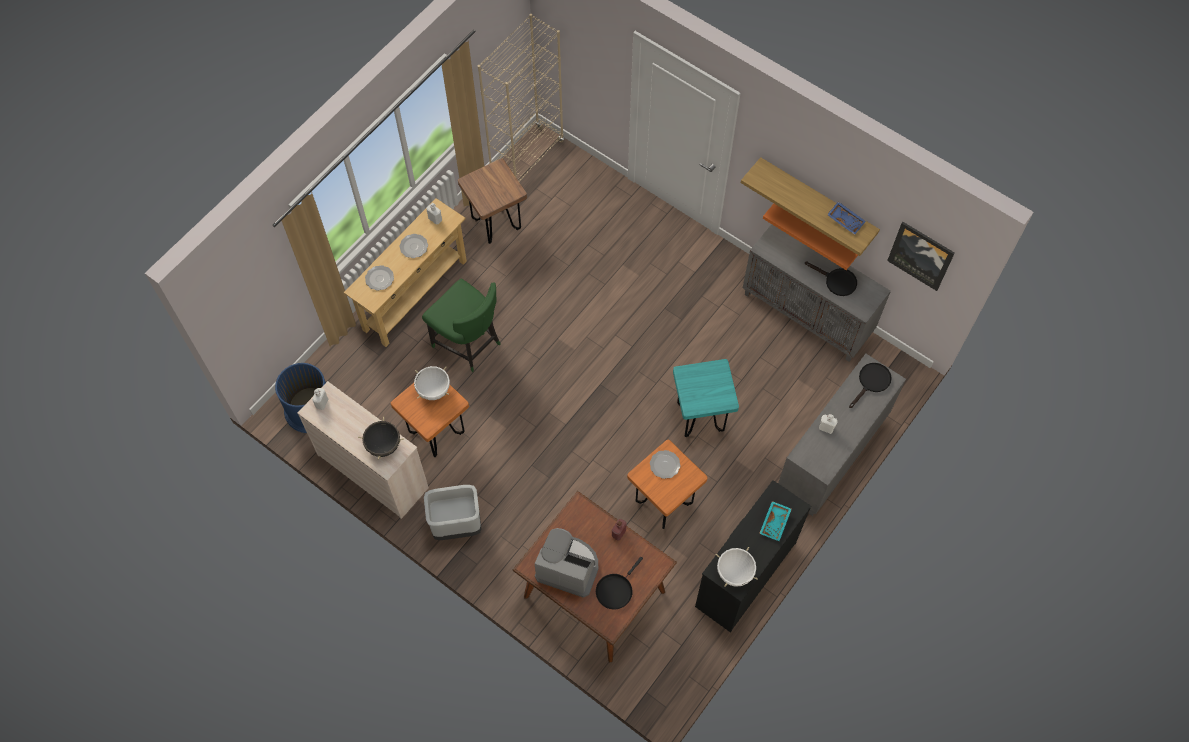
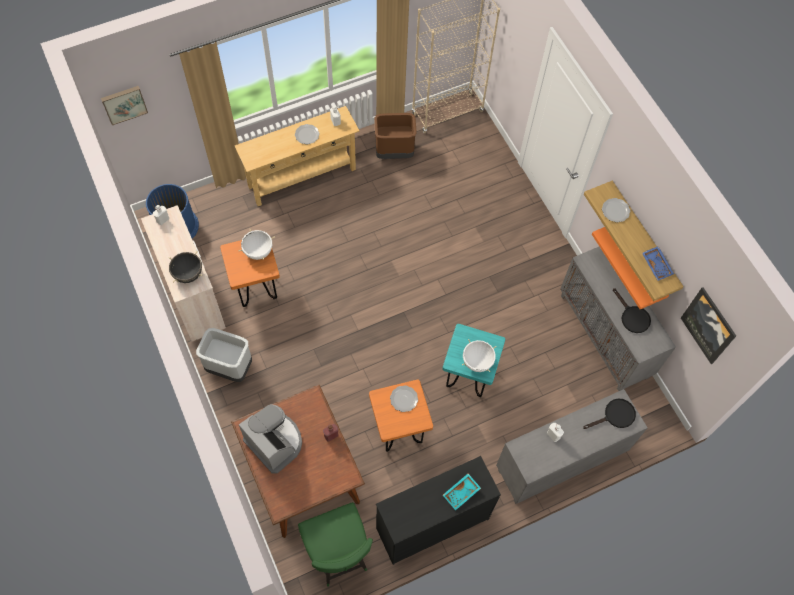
camera: 25 degrees right, 0 degrees up
plate [365,265,394,291] -> plate moved to [602,198,630,222]
green chair [422,279,501,372] -> green chair moved to [298,502,373,587]
brown stool [458,158,527,244] -> brown trash can [374,113,417,159]
black frying pan [596,557,643,610] -> none
white cooking pot [716,547,758,587] -> white cooking pot moved to [462,339,497,372]
none -> picture [101,86,148,125]

